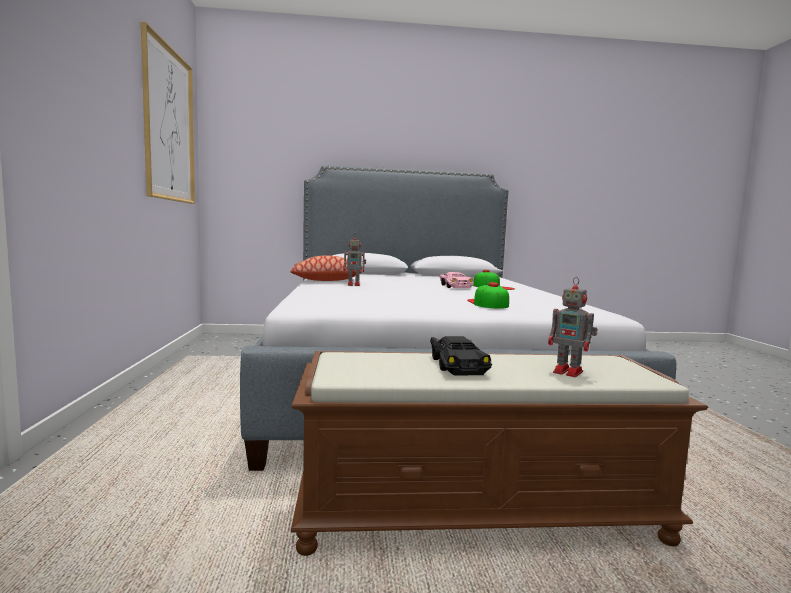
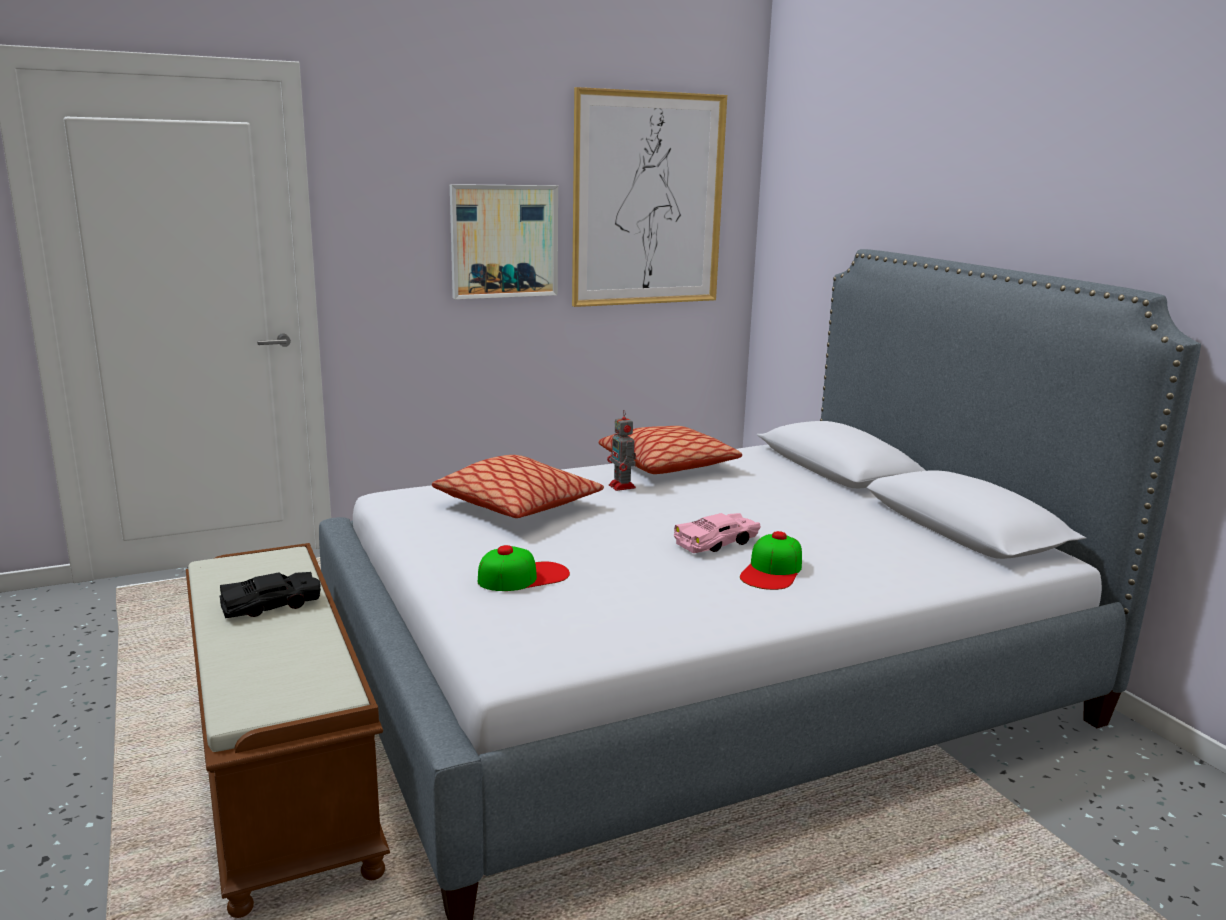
camera: 70 degrees right, 10 degrees up
toy robot [548,277,598,377] -> none
none -> pillow [432,455,604,518]
none -> picture [450,184,558,299]

